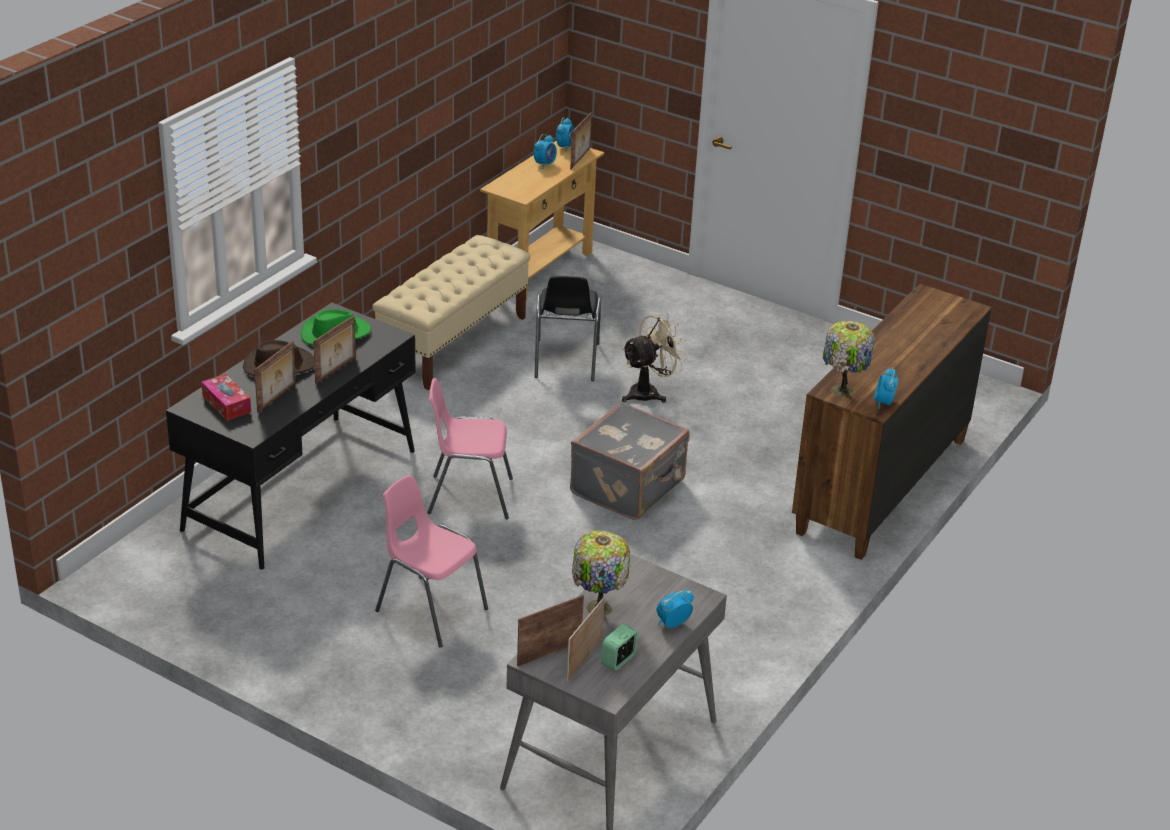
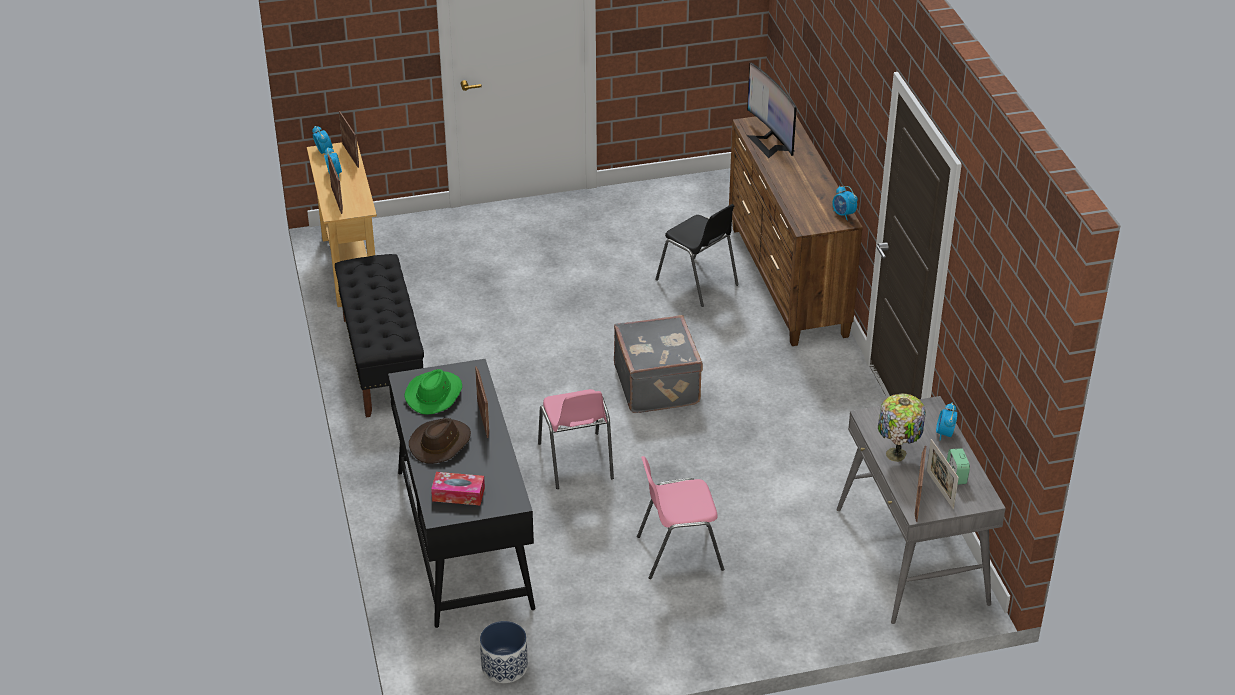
camera: 45 degrees left, 5 degrees up
picture frame [254,341,296,413] -> picture frame moved to [328,154,343,214]
beige bench [372,235,531,390] -> black bench [335,254,424,417]
pink chair [427,378,513,519] -> pink chair turned 60 degrees counterclockwise [538,389,614,489]
black chair [535,276,601,381] -> black chair moved to [655,204,739,307]
beige fan [622,313,688,403] -> none
table lamp [823,321,875,397] -> none
none -> planter [480,621,528,683]
none -> monitor [747,63,797,158]

